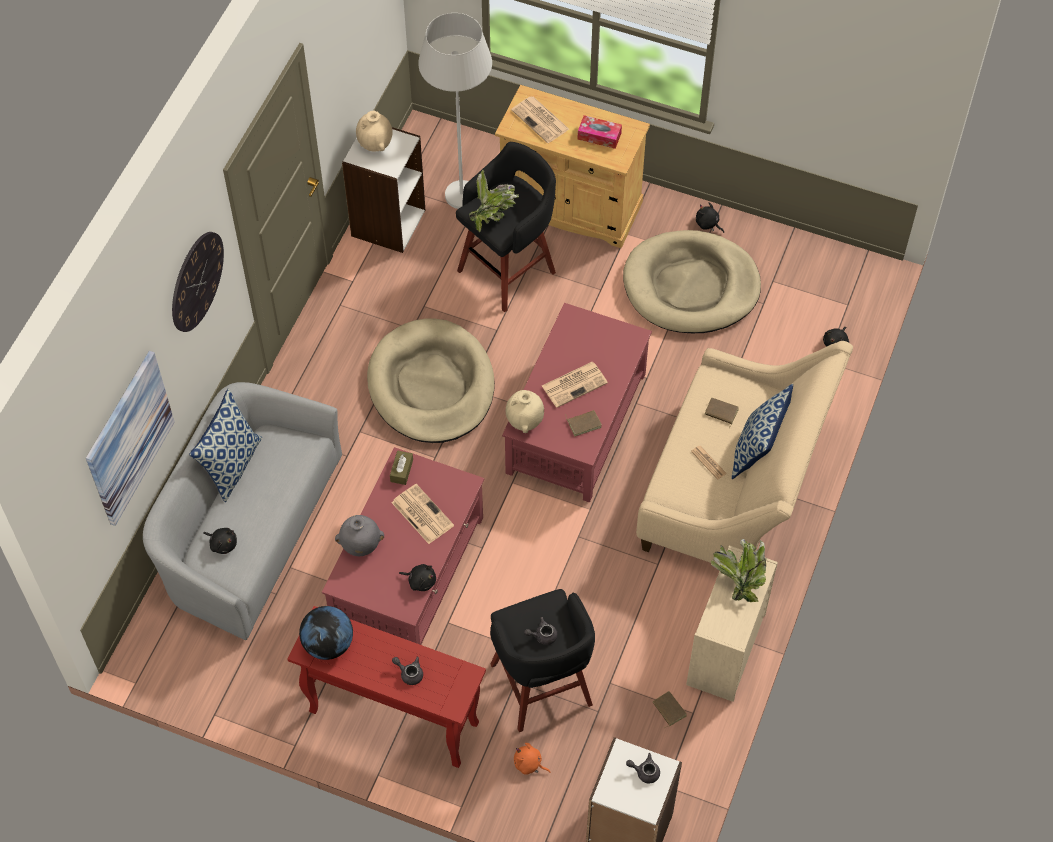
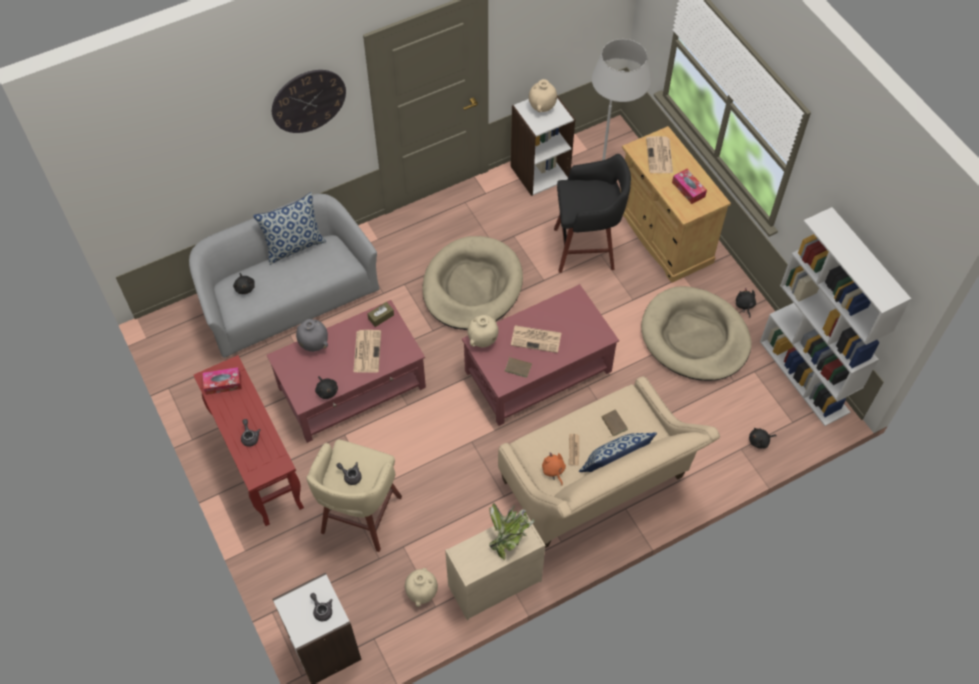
camera: 40 degrees right, 0 degrees up
picture [86,351,175,526] -> none
globe [299,606,353,660] -> tissue box [203,367,242,395]
potted plant [469,170,519,233] -> none
black stool [490,589,595,732] -> beige stool [307,440,402,552]
orange plush toy [514,743,551,775] -> orange plush toy moved to [542,452,566,486]
brown book [653,691,687,728] -> beige vase [405,568,438,607]
none -> white bookcase [760,207,911,426]

